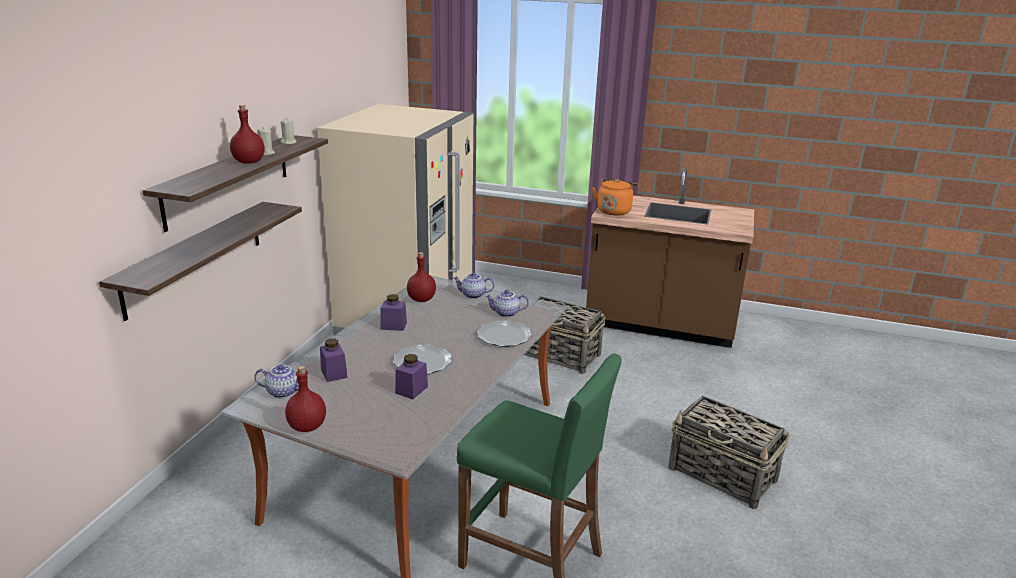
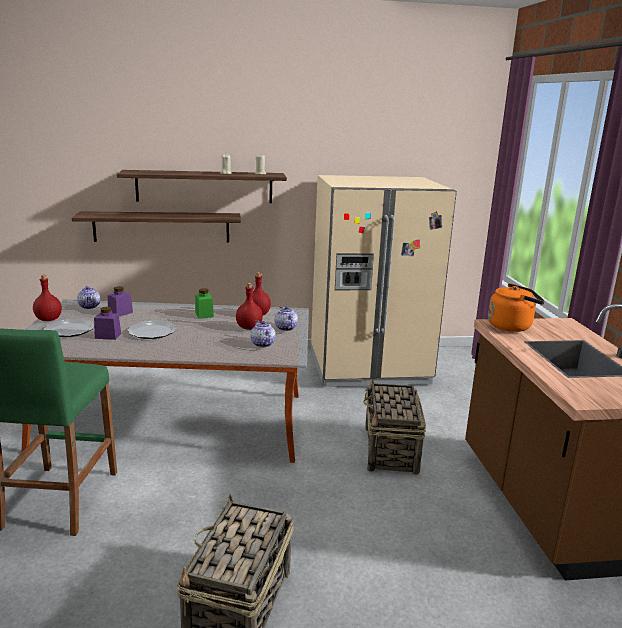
camera: 65 degrees right, 5 degrees down
red bottle [230,105,265,164] -> red bottle moved to [236,283,263,330]
purple jar [381,294,407,331] -> green jar [195,288,214,319]
plate [477,320,532,347] -> plate moved to [44,319,94,337]

